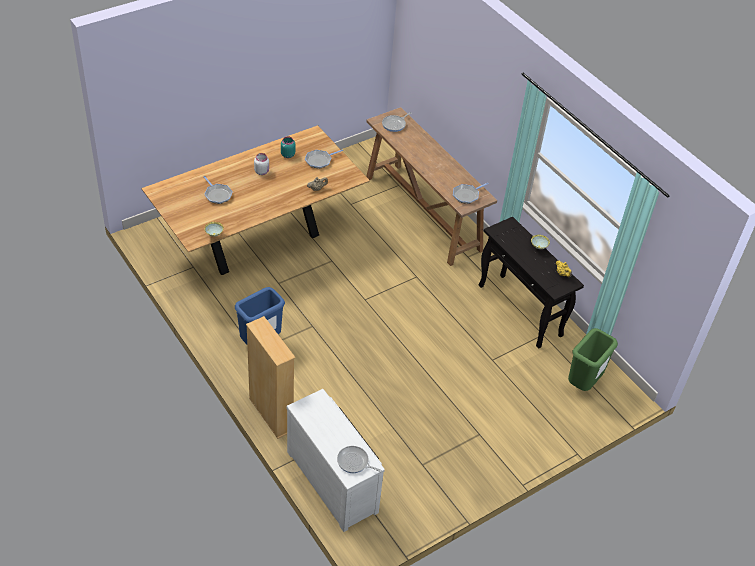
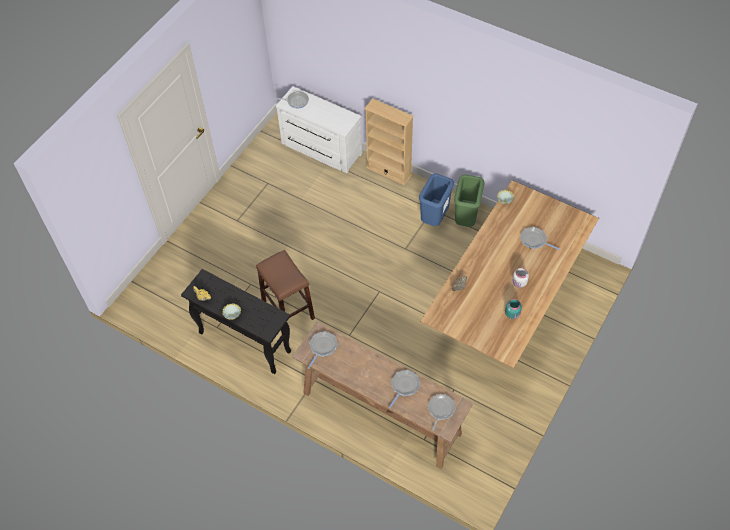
camera: 160 degrees right, 10 degrees up
frying pan [305,149,343,169] -> frying pan moved to [389,370,420,408]
green trash can [568,328,618,391] -> green trash can moved to [454,175,485,227]
none -> brown stool [256,250,315,320]

